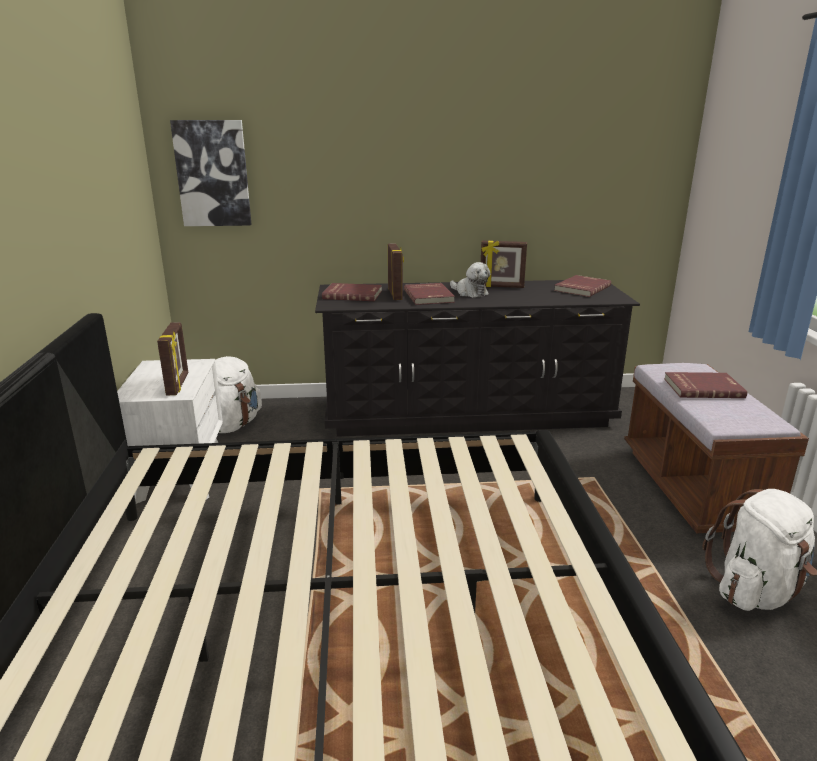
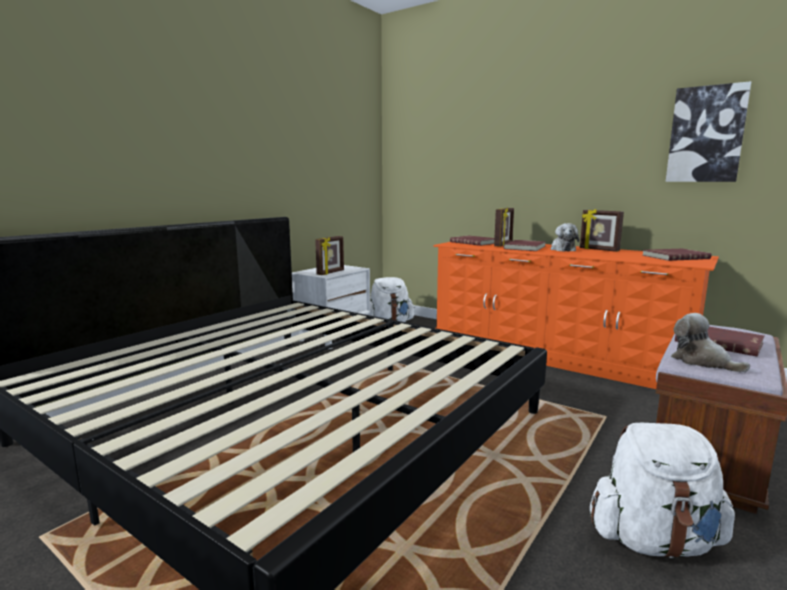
camera: 40 degrees right, 10 degrees down
picture [170,120,251,226] -> picture moved to [666,81,751,182]
black dresser [315,280,640,437] -> orange dresser [433,242,719,389]
none -> plush toy [671,313,750,372]

